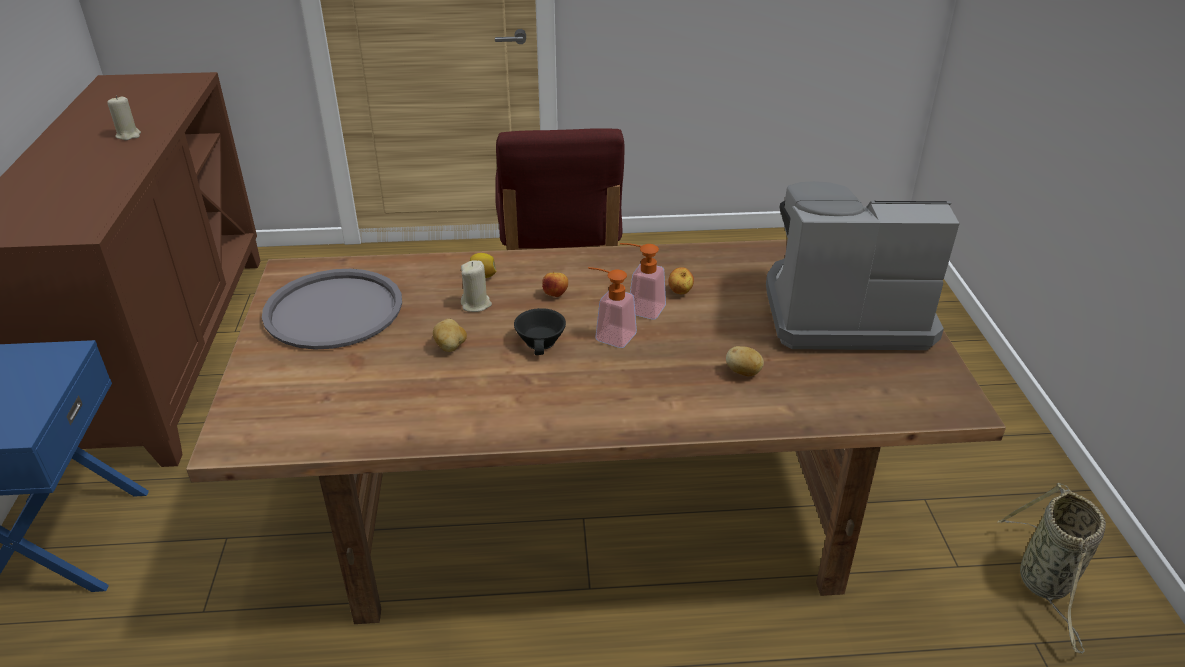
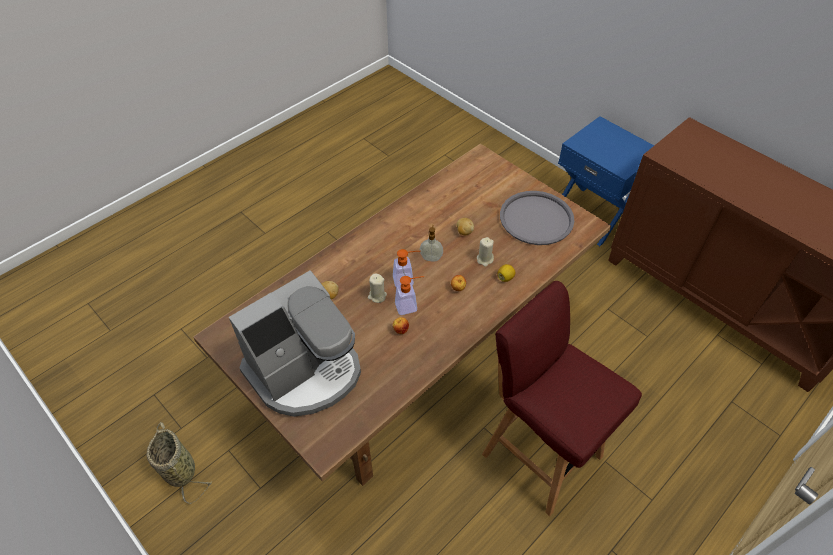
camera: 140 degrees right, 15 degrees up
beige candle [107,96,141,140] -> beige candle moved to [368,273,387,303]
black cup [514,308,566,355] -> soap dispenser [420,225,443,261]

